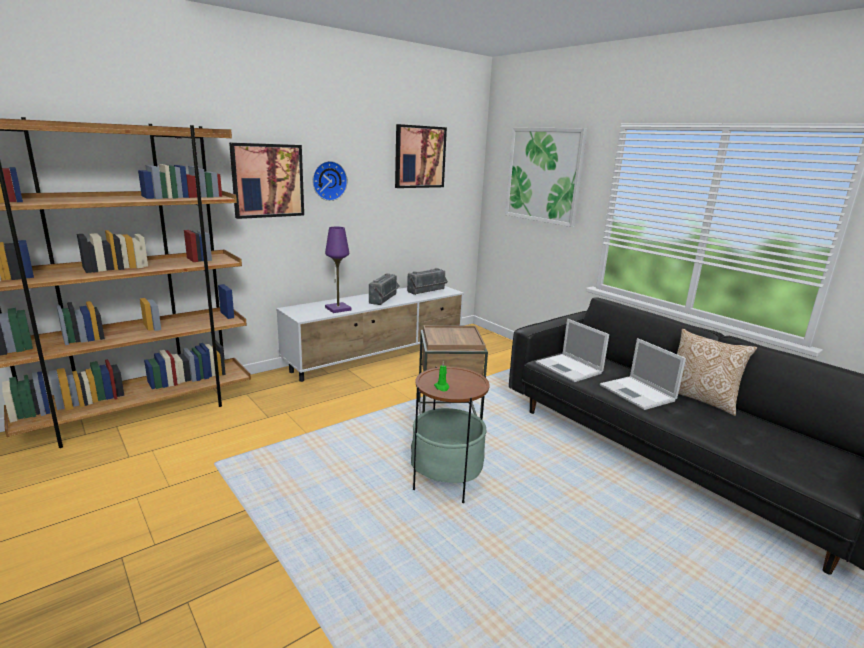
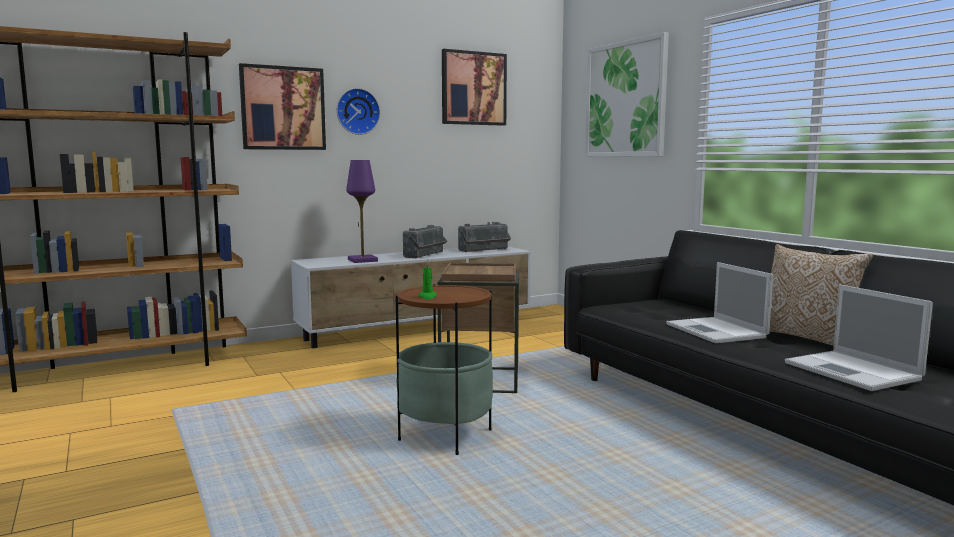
camera: 10 degrees right, 10 degrees down
laptop [536,319,609,382] -> laptop moved to [785,284,933,391]

